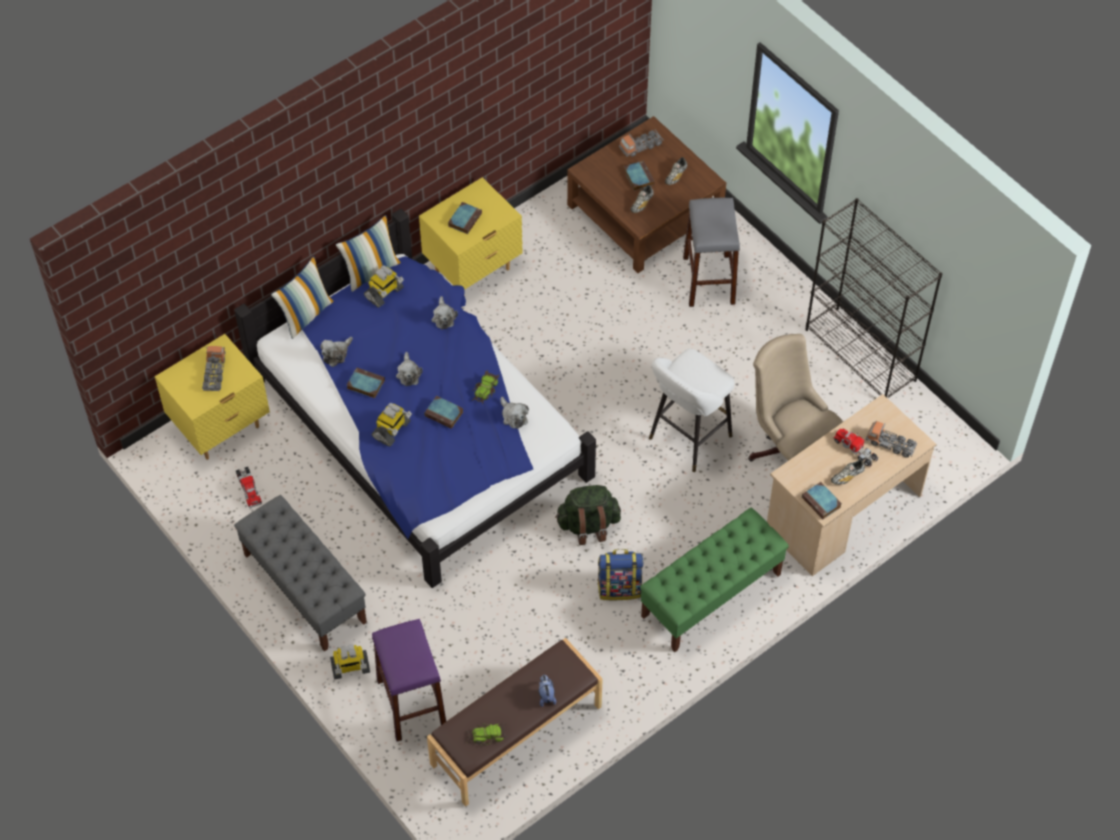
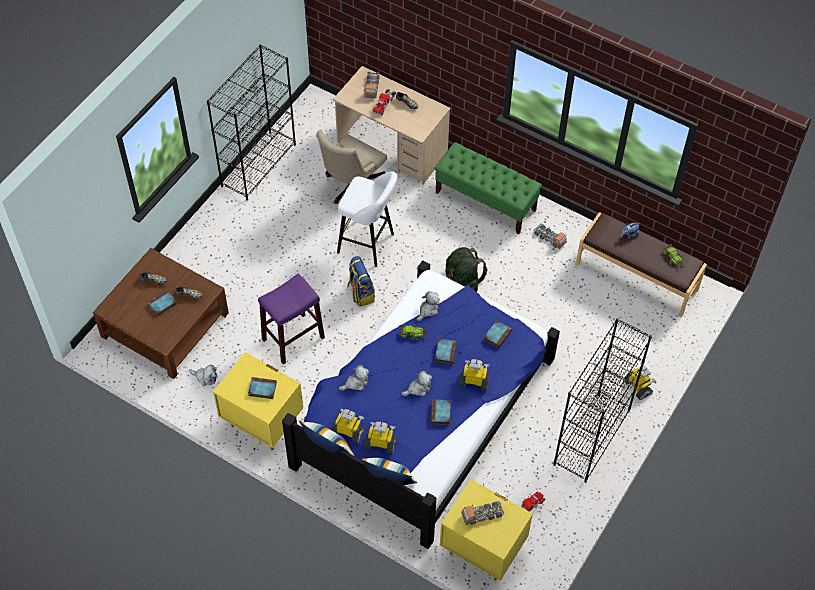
camera: 110 degrees left, 0 degrees up
grey bench [234,495,367,652] -> black bookcase [553,318,652,483]
plush toy [320,337,353,367] -> plush toy moved to [189,365,218,386]
purple stool [372,619,446,741] -> purple stool moved to [258,274,325,364]
backpack [598,549,643,601] -> backpack moved to [347,256,375,307]
toy truck [619,129,664,157] -> toy truck moved to [533,224,567,249]
grey stool [683,198,740,307] -> none
book [802,482,842,519] -> book moved to [484,320,512,348]
none -> toy robot [364,422,397,454]

